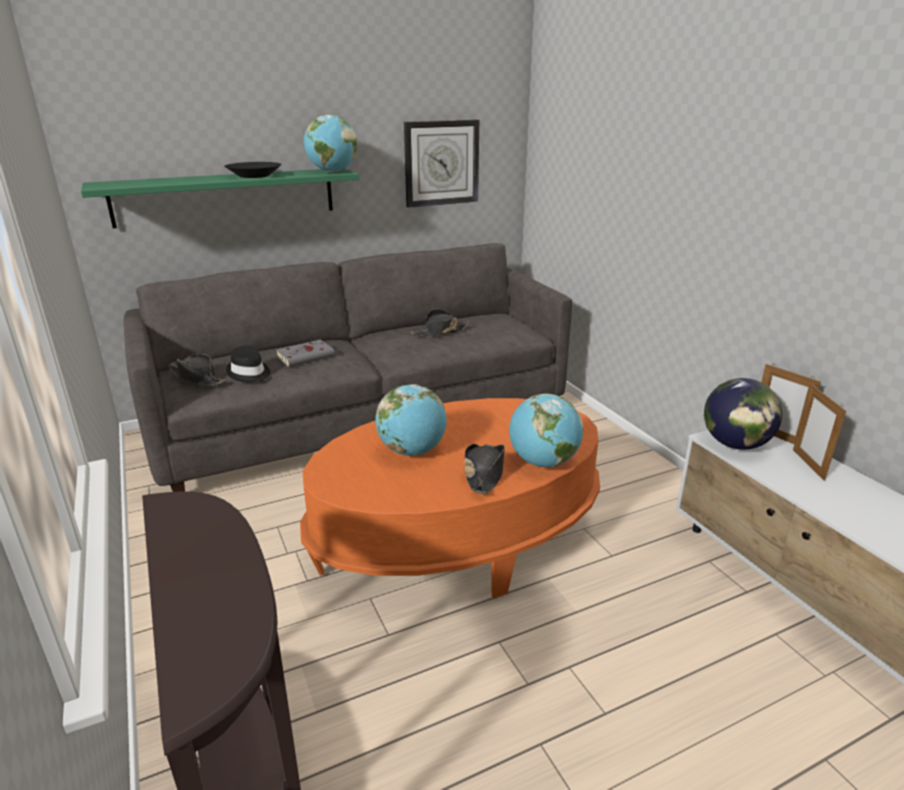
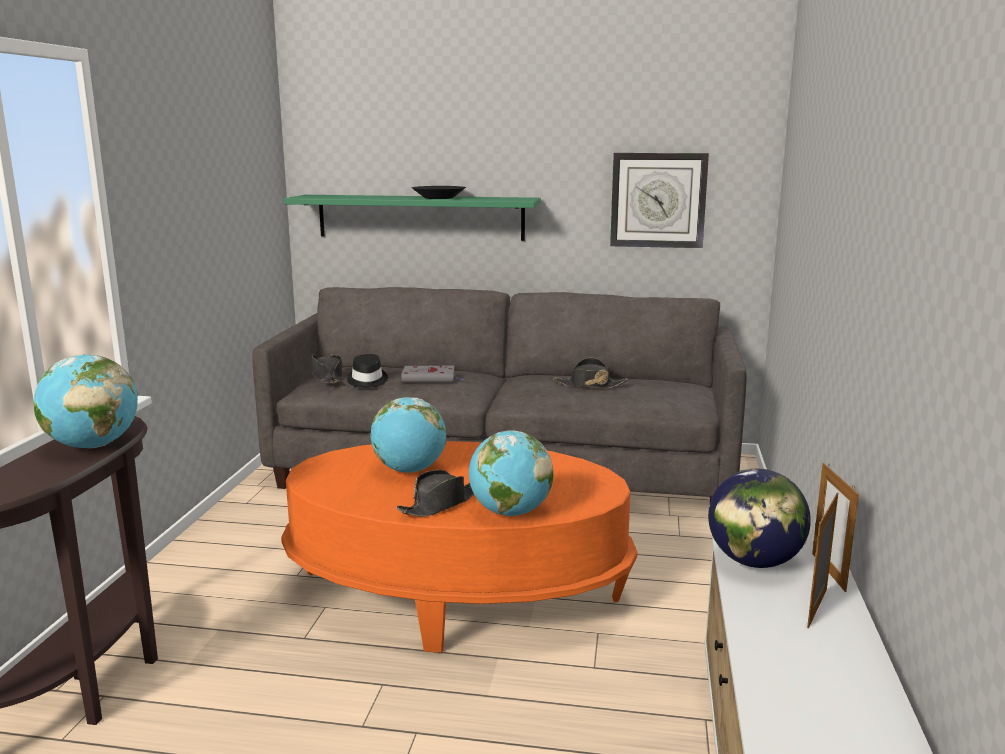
camera: 35 degrees right, 10 degrees down
globe [304,115,358,172] -> globe moved to [34,355,138,448]

